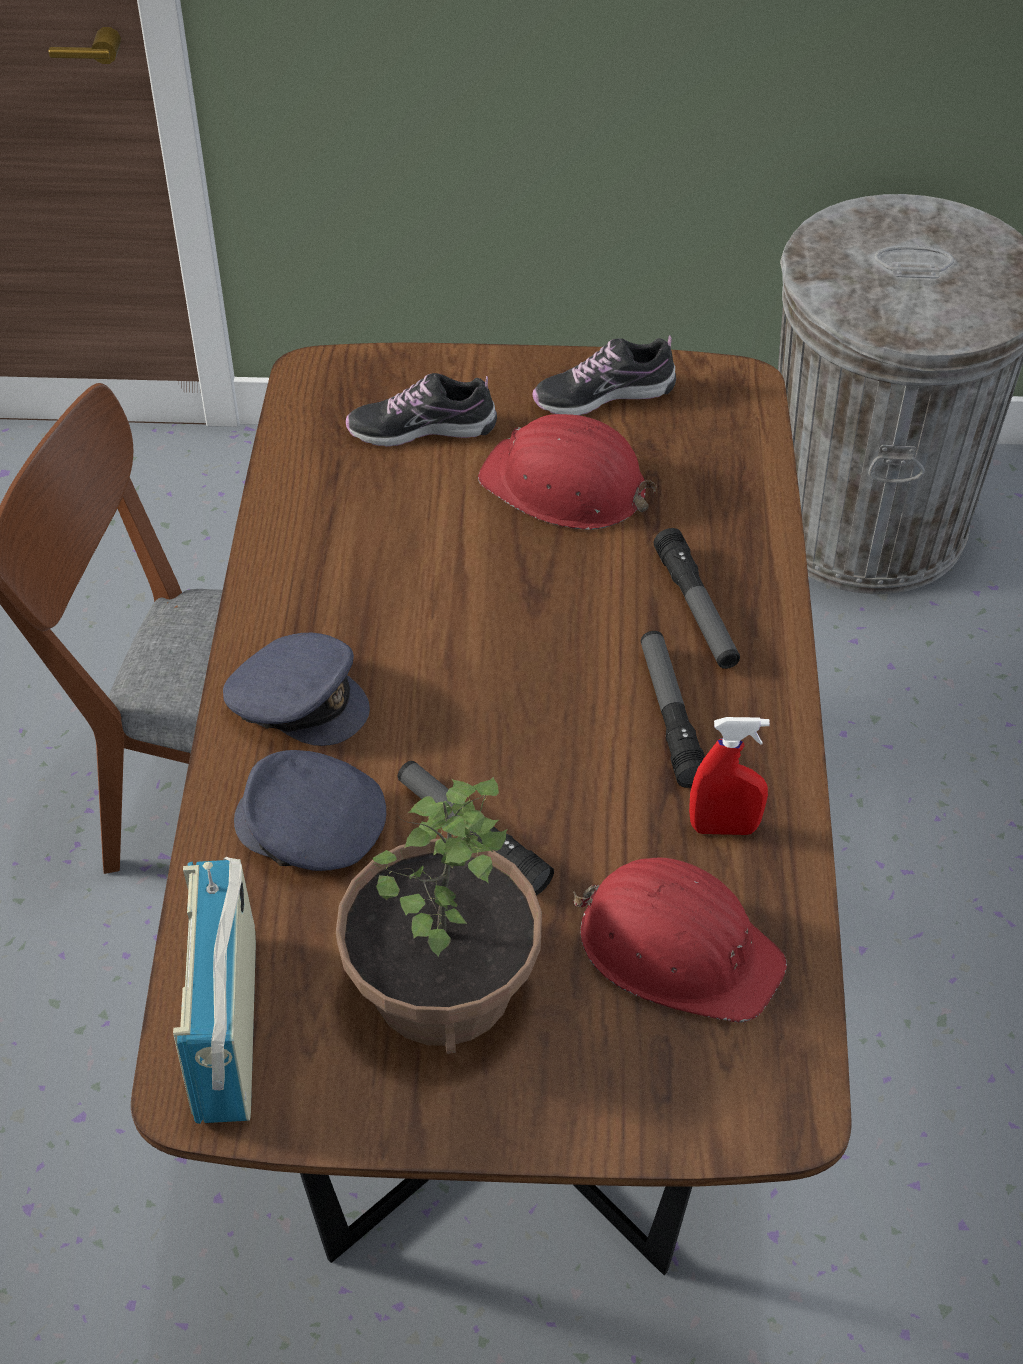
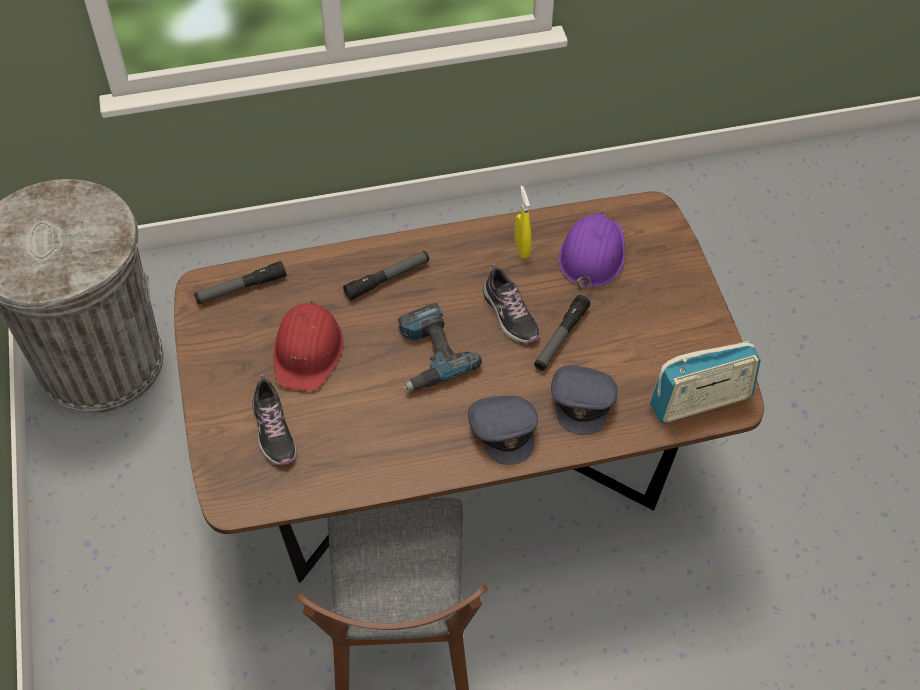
camera: 105 degrees left, 5 degrees up
grey cap [223,633,370,746] -> grey cap turned 150 degrees clockwise [468,396,538,465]
potted plant [336,776,542,1054] -> none
shoe [532,335,676,415] -> shoe moved to [483,264,540,343]
red hard hat [572,858,787,1023] -> purple hard hat [559,212,625,290]
flashlight [641,631,705,788] -> flashlight moved to [194,261,287,304]
red spray bottle [689,717,770,835] -> yellow spray bottle [514,186,531,259]
none -> power drill [398,303,482,390]

